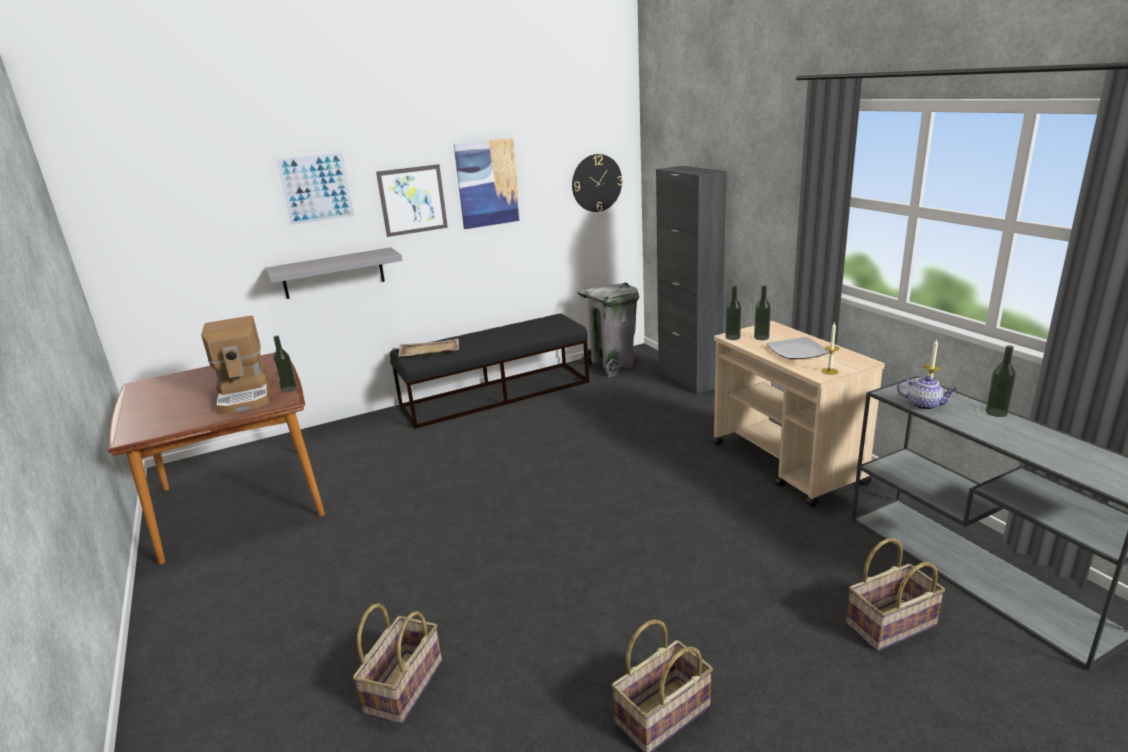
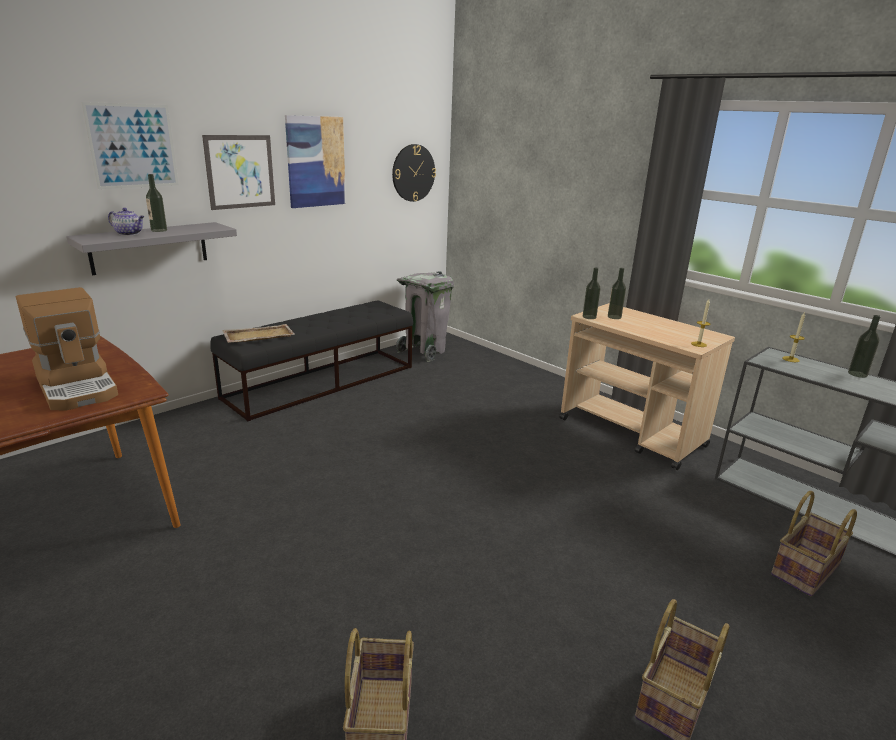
camera: 20 degrees left, 0 degrees up
bottle [273,336,297,392] -> bottle moved to [146,174,167,232]
black cabinet [656,166,727,394] -> none
plate [766,337,830,359] -> none
teapot [897,376,957,410] -> teapot moved to [108,208,144,236]

